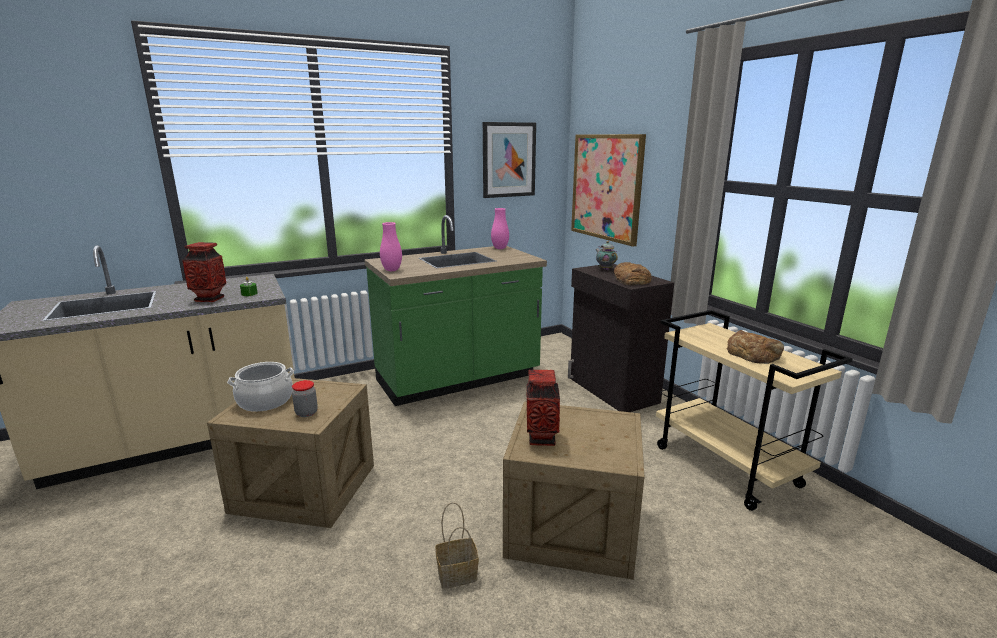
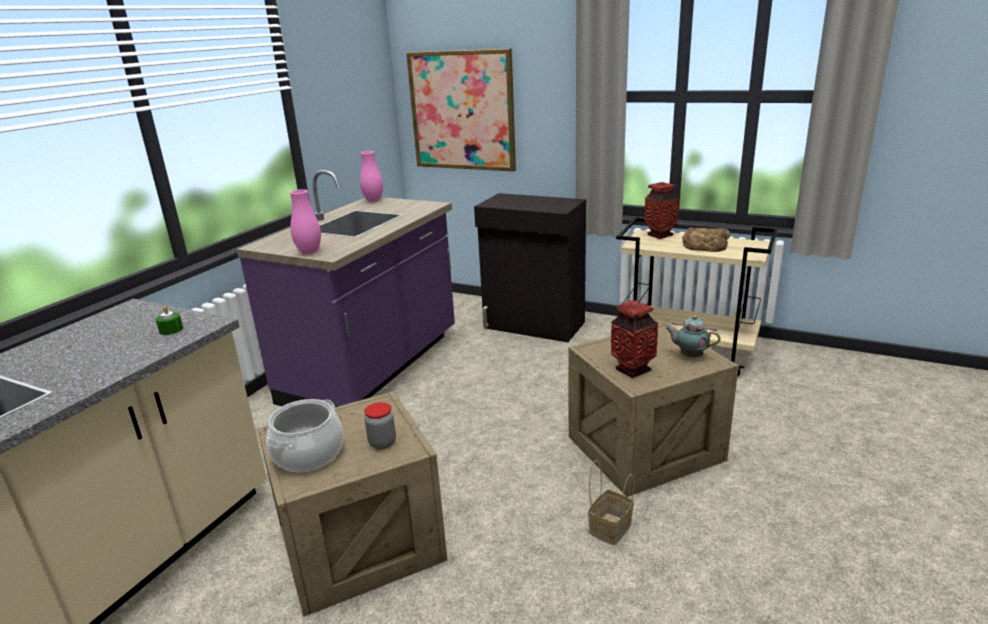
camera: 35 degrees left, 5 degrees up
vase [182,242,226,302] -> vase moved to [644,182,679,239]
green counter [364,215,547,406] -> purple counter [236,170,455,407]
picture [483,122,536,198] -> none
teapot [595,241,618,270] -> teapot moved to [665,315,720,358]
bread [614,262,652,285] -> none

